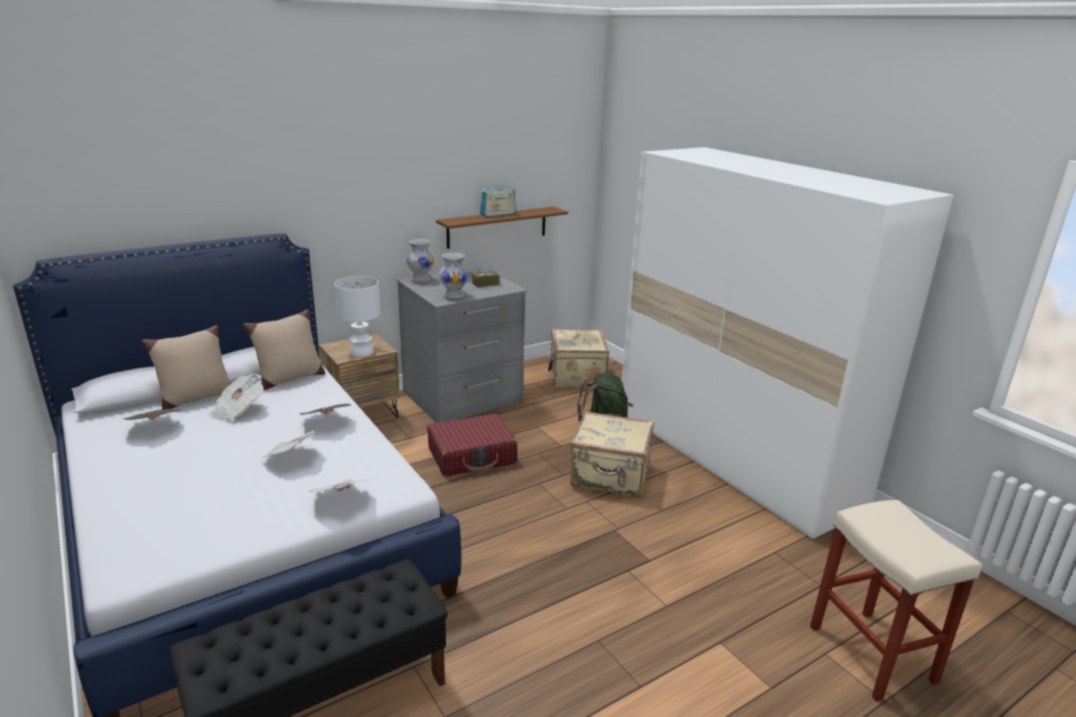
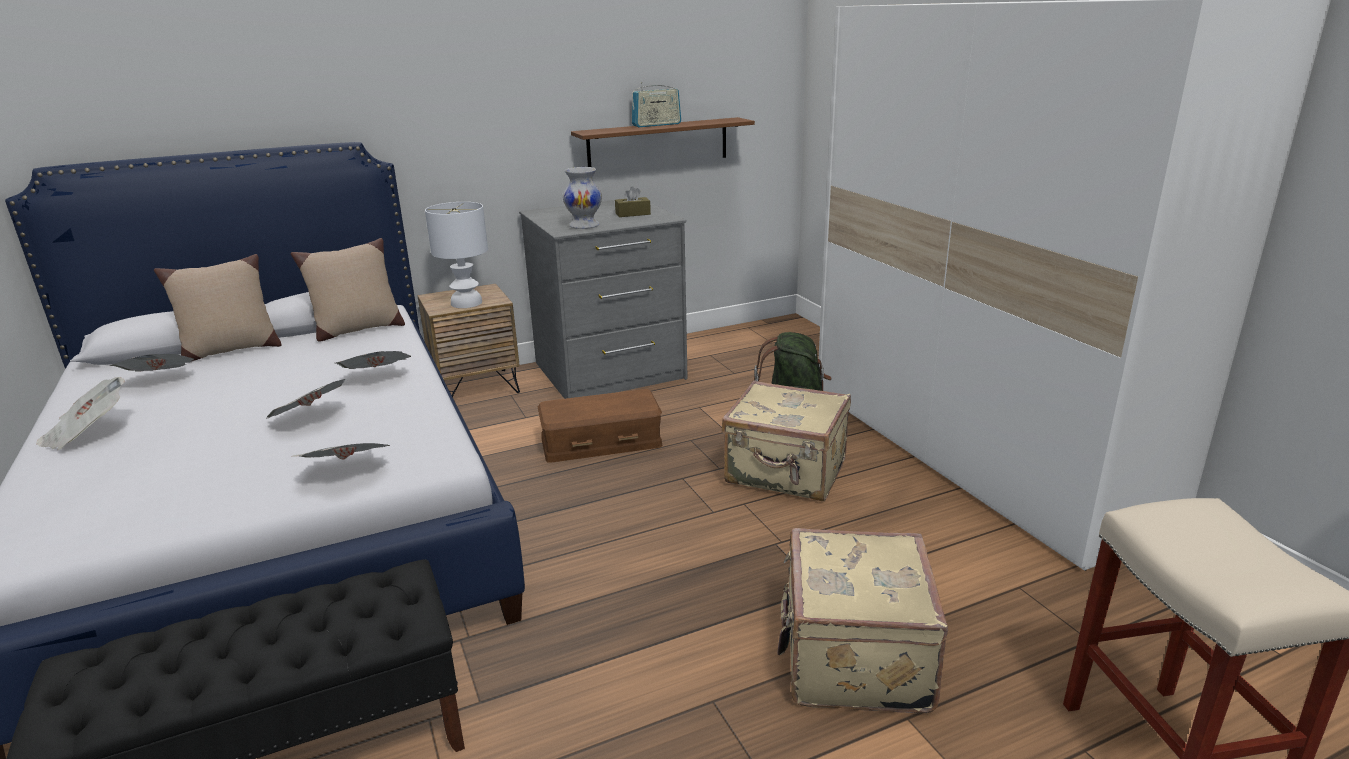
camera: 10 degrees right, 0 degrees up
newspaper [209,374,263,421] -> newspaper moved to [36,377,125,450]
white vase [407,239,434,282] -> none
red suitcase [427,414,517,476] -> brown storage box [538,389,662,463]
beige suitcase [548,329,609,388] -> beige suitcase moved to [777,528,948,713]

